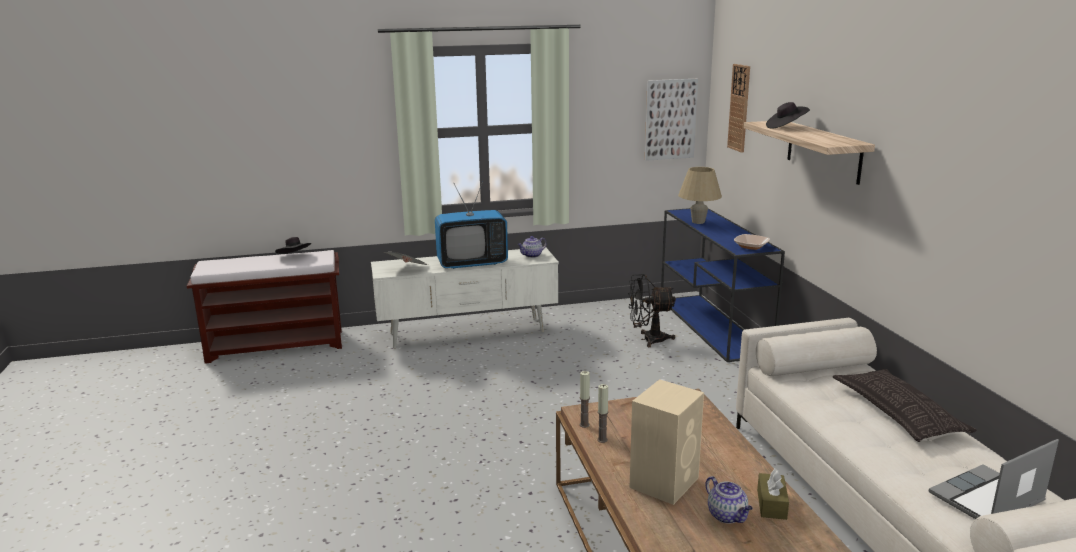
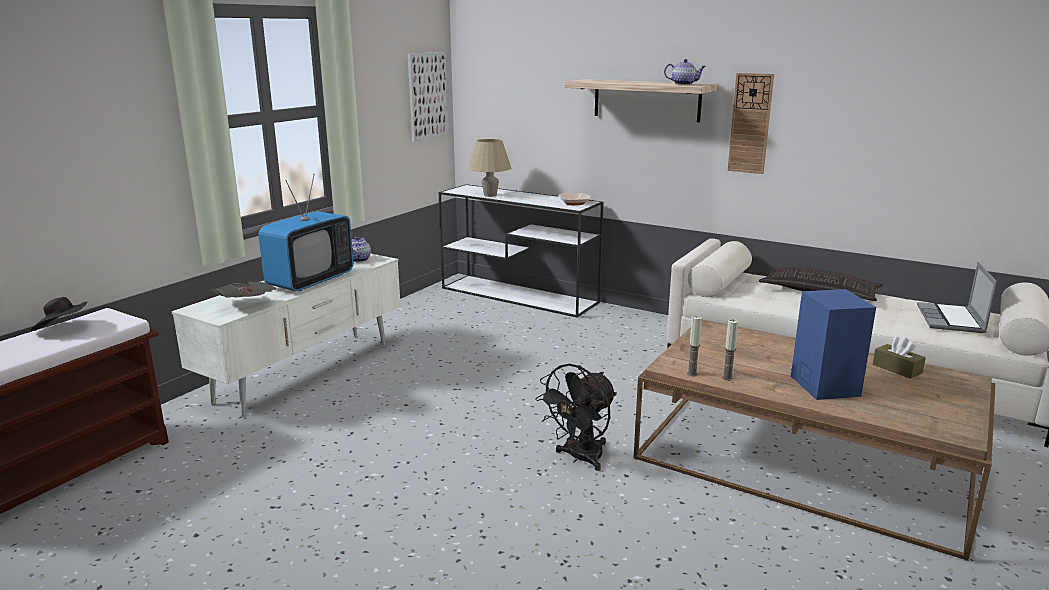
camera: 45 degrees left, 0 degrees up
black fan [628,274,676,347] -> black fan moved to [535,364,617,471]
beige speaker [629,379,704,505] -> blue speaker [791,289,876,400]
blue console table [661,208,785,362] -> white console table [439,184,604,318]
teapot [706,476,753,524] -> teapot moved to [664,59,706,85]
wall clock [727,64,750,153] -> wall clock moved to [727,73,774,174]
black hat [766,102,810,129] -> none

